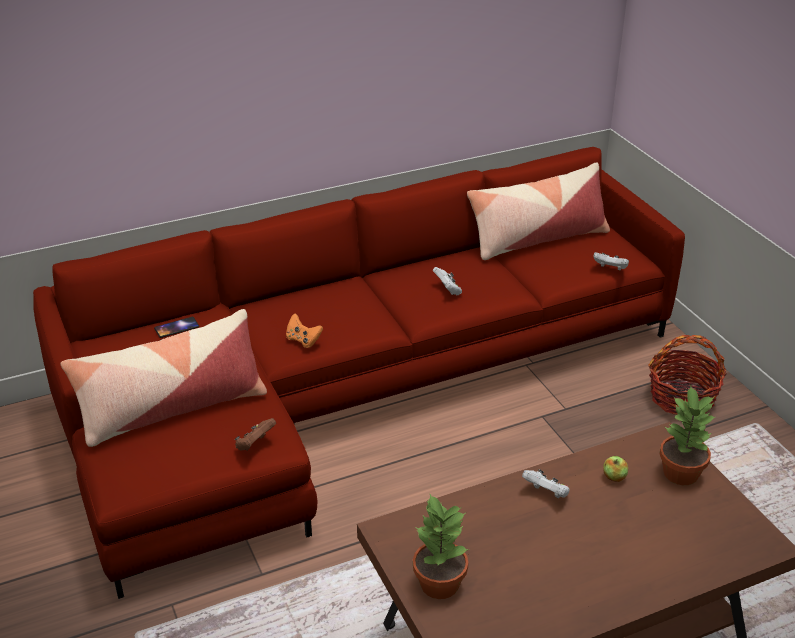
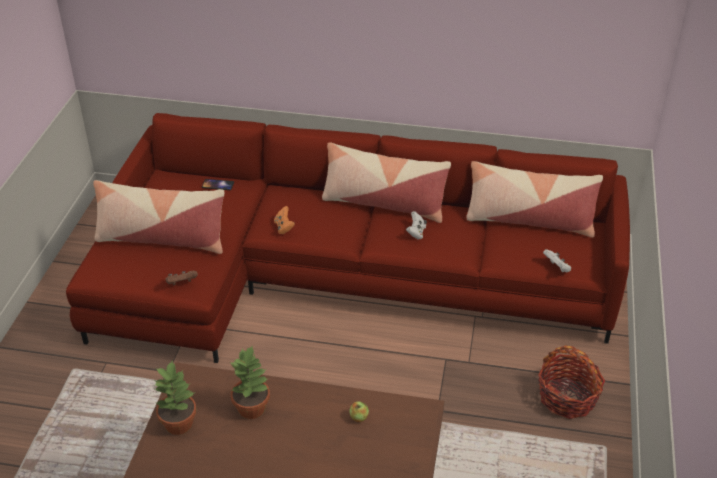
camera: 35 degrees right, 5 degrees up
white game controller [522,469,570,498] -> none
potted plant [660,386,715,485] -> potted plant moved to [230,345,270,419]
none -> pillow [322,142,451,223]

